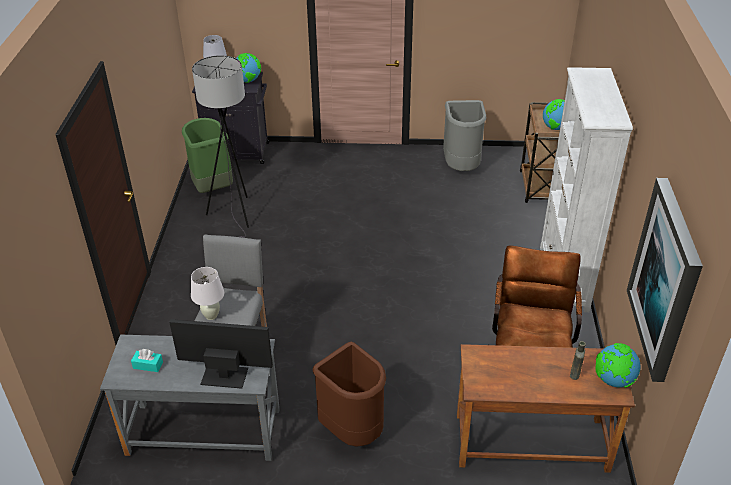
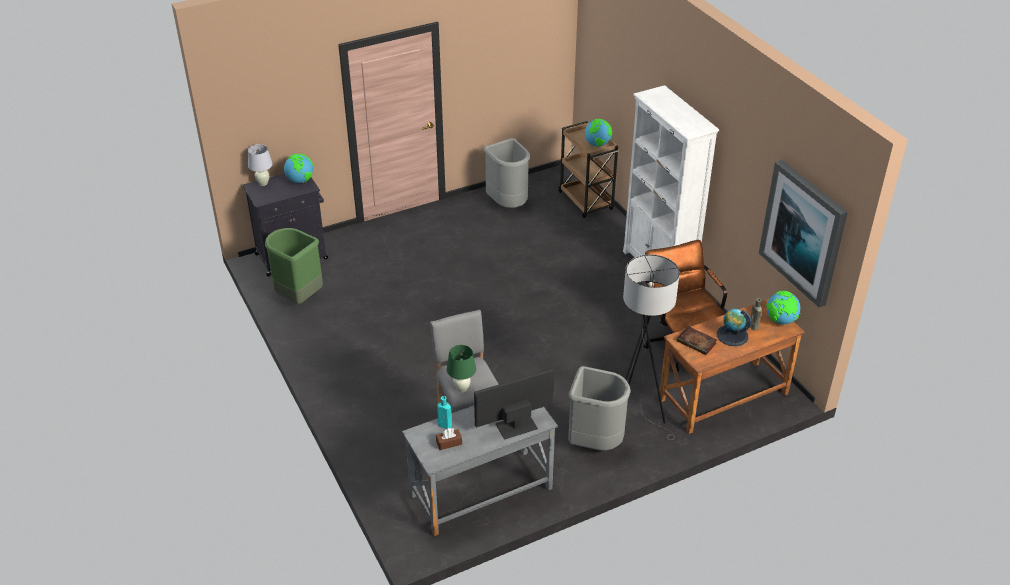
camera: 30 degrees left, 0 degrees up
turquoise tissue box [131,349,163,372] -> brown tissue box [436,428,462,450]
white table lamp [191,267,224,320] -> green table lamp [447,345,476,392]
grey floor lamp [192,55,249,238] -> grey floor lamp moved to [623,254,680,440]
brown trash can [313,342,386,447] -> grey trash can [568,366,631,451]
none -> turquoise bottle [437,396,452,429]
none -> book [677,326,717,355]
none -> globe [717,309,751,346]

